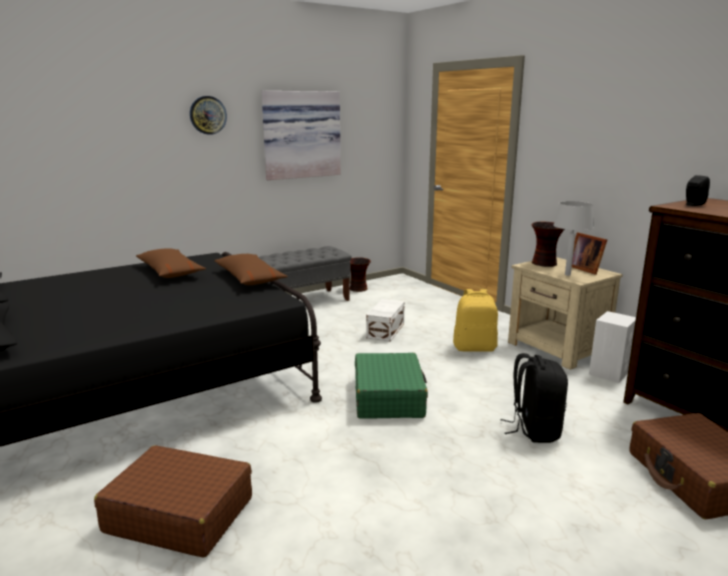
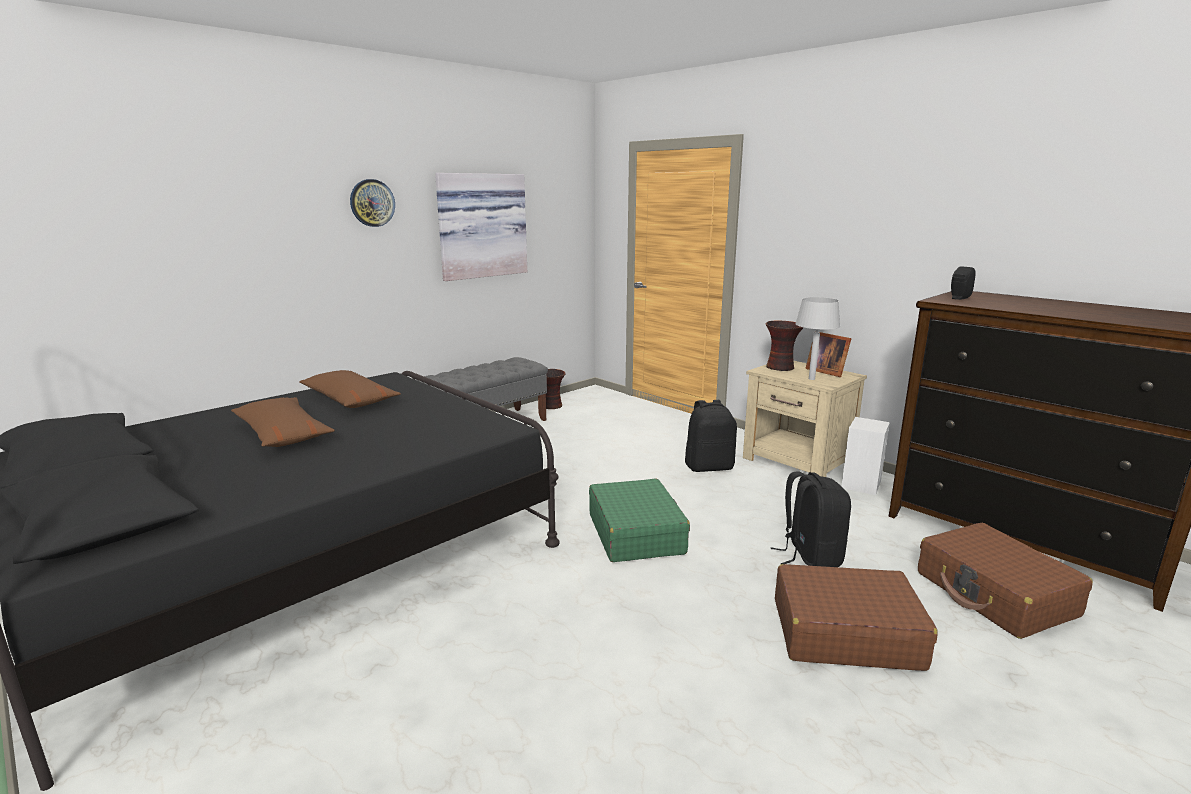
camera: 10 degrees left, 0 degrees up
brown suitcase [94,445,252,558] -> brown suitcase moved to [775,564,938,671]
brown pillow [214,254,288,285] -> brown pillow moved to [231,397,335,447]
white storage box [366,299,405,342] -> none
yellow backpack [453,289,498,352] -> black backpack [685,400,737,472]

